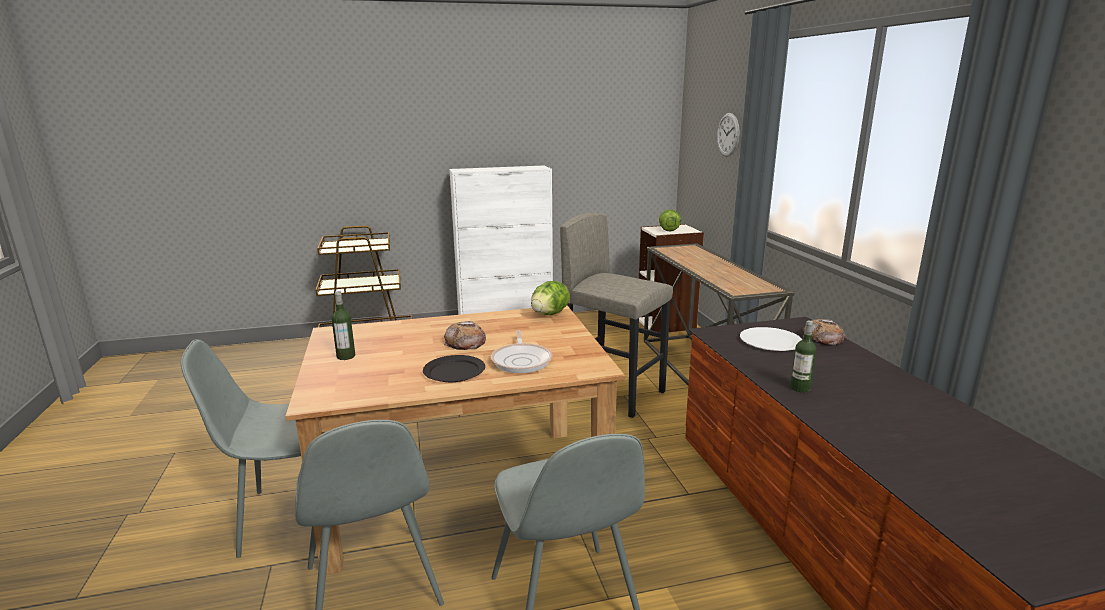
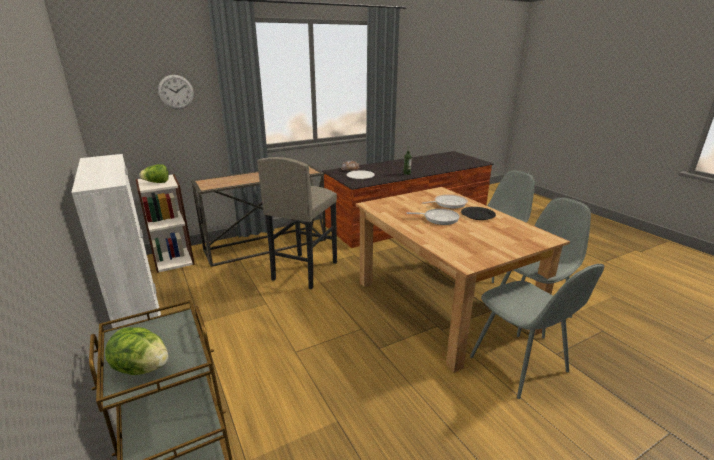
camera: 105 degrees left, 5 degrees up
bottle [331,291,355,360] -> none
bread [444,321,486,350] -> frying pan [407,209,460,225]
lettuce [531,281,570,315] -> lettuce moved to [105,327,168,375]

